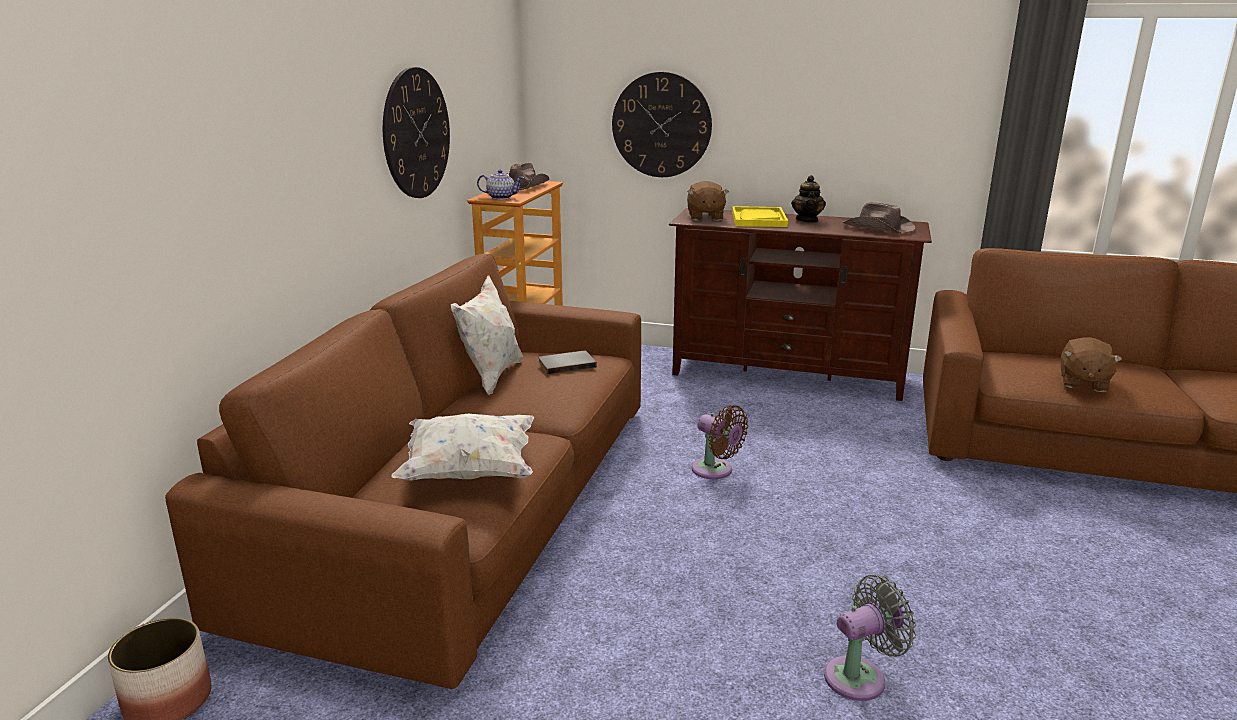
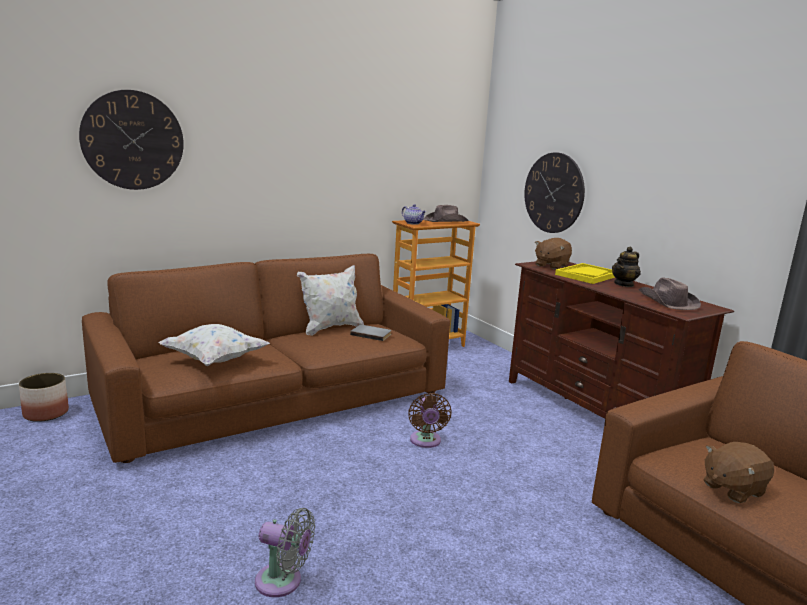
camera: 40 degrees right, 5 degrees down
wall clock [383,67,450,198] -> wall clock moved to [79,90,184,190]

